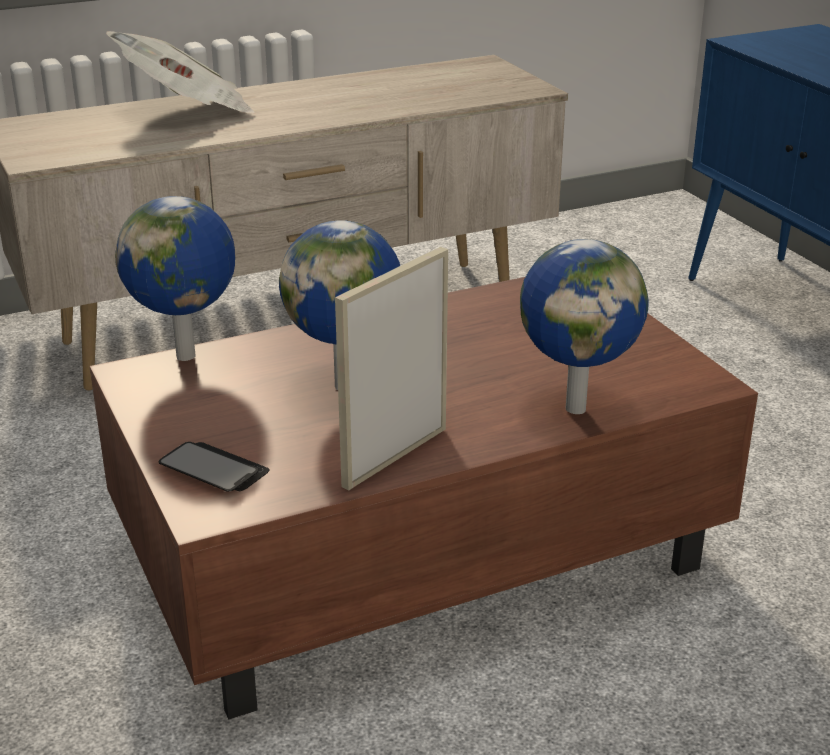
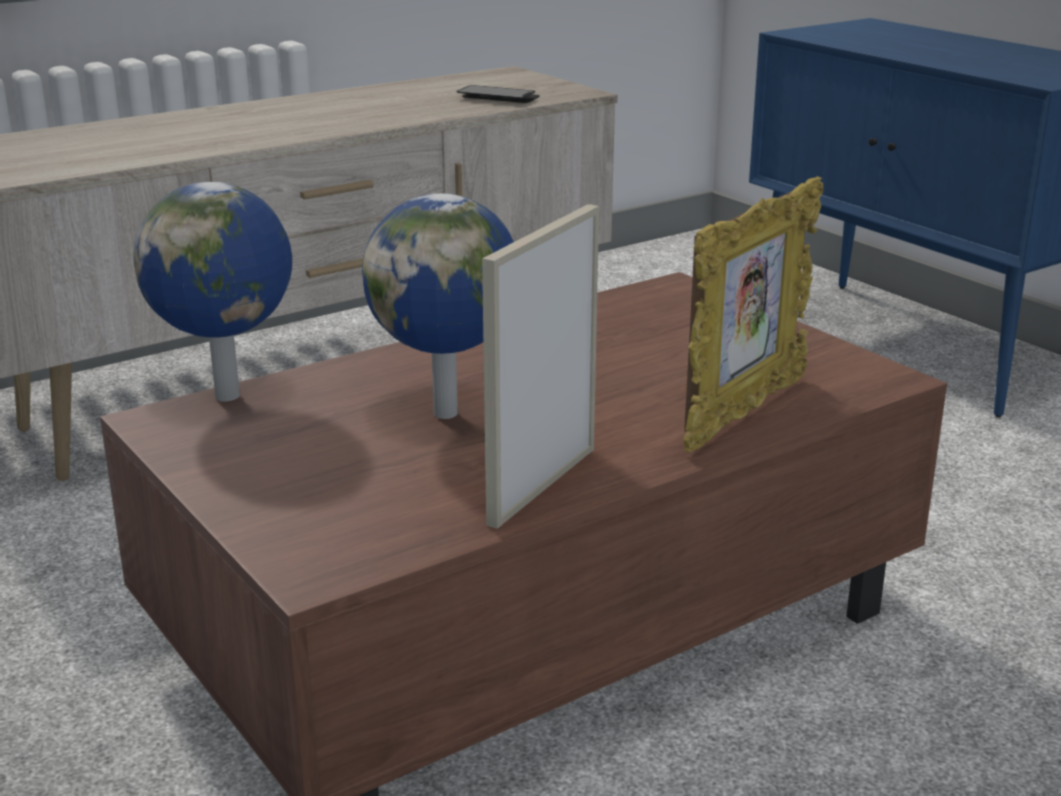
camera: 10 degrees left, 5 degrees down
newspaper [106,31,254,114] -> none
phone [159,442,269,492] -> phone moved to [456,85,540,103]
globe [520,239,648,414] -> picture frame [683,176,823,452]

